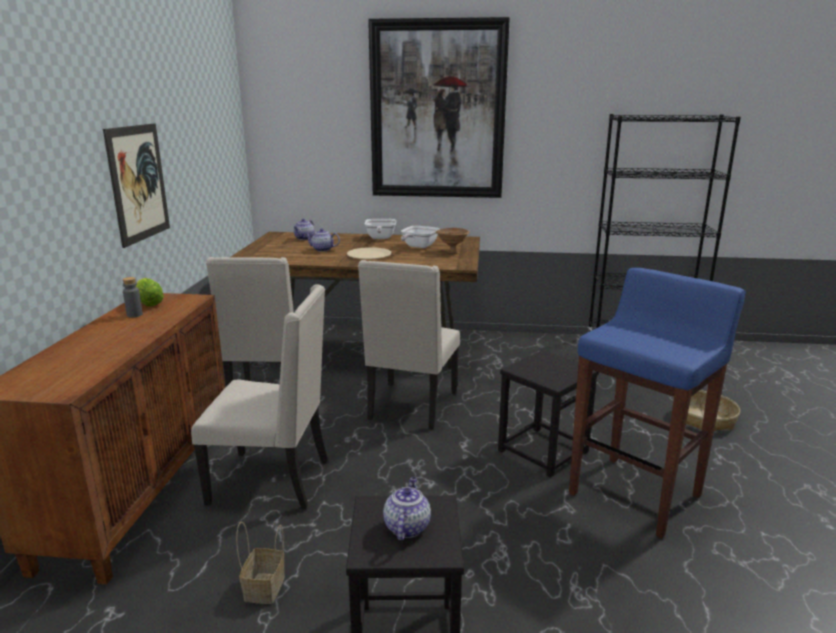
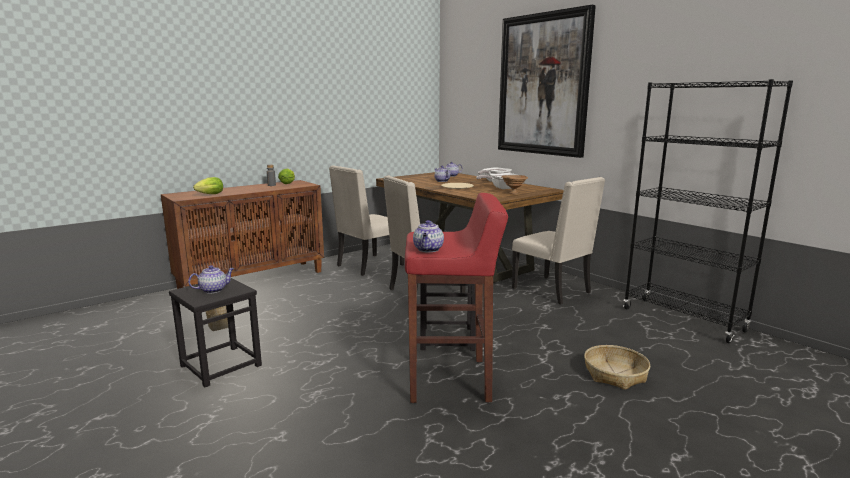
camera: 45 degrees right, 5 degrees down
picture [103,123,170,248] -> none
beige chair [191,284,328,509] -> beige chair moved to [512,177,605,304]
blue stool [569,268,746,539] -> red stool [405,193,508,403]
none -> lettuce [193,177,223,194]
none -> teapot [413,220,444,252]

